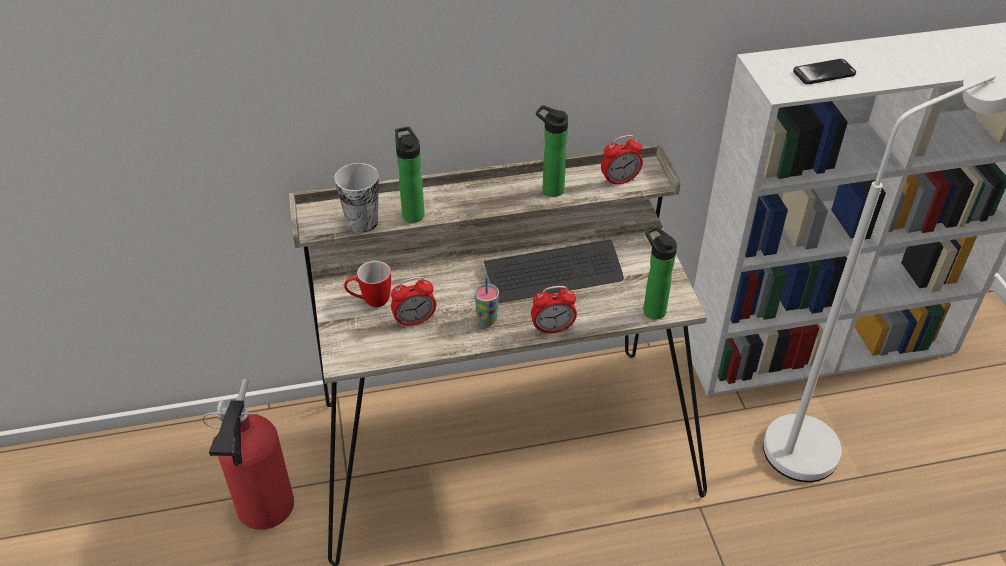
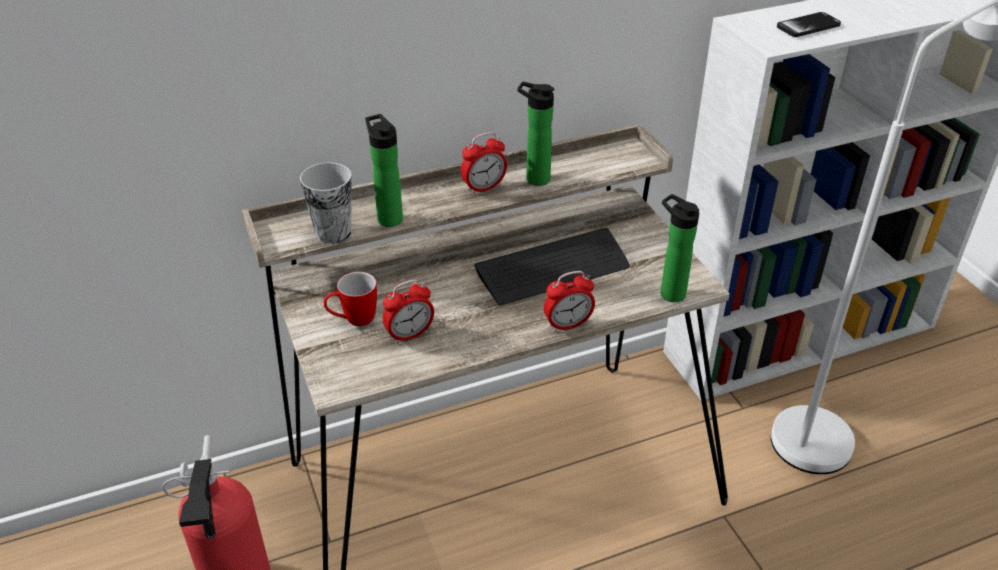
camera: 10 degrees left, 5 degrees down
cup [474,277,499,326] -> none
alarm clock [601,135,643,186] -> alarm clock moved to [461,132,507,195]

